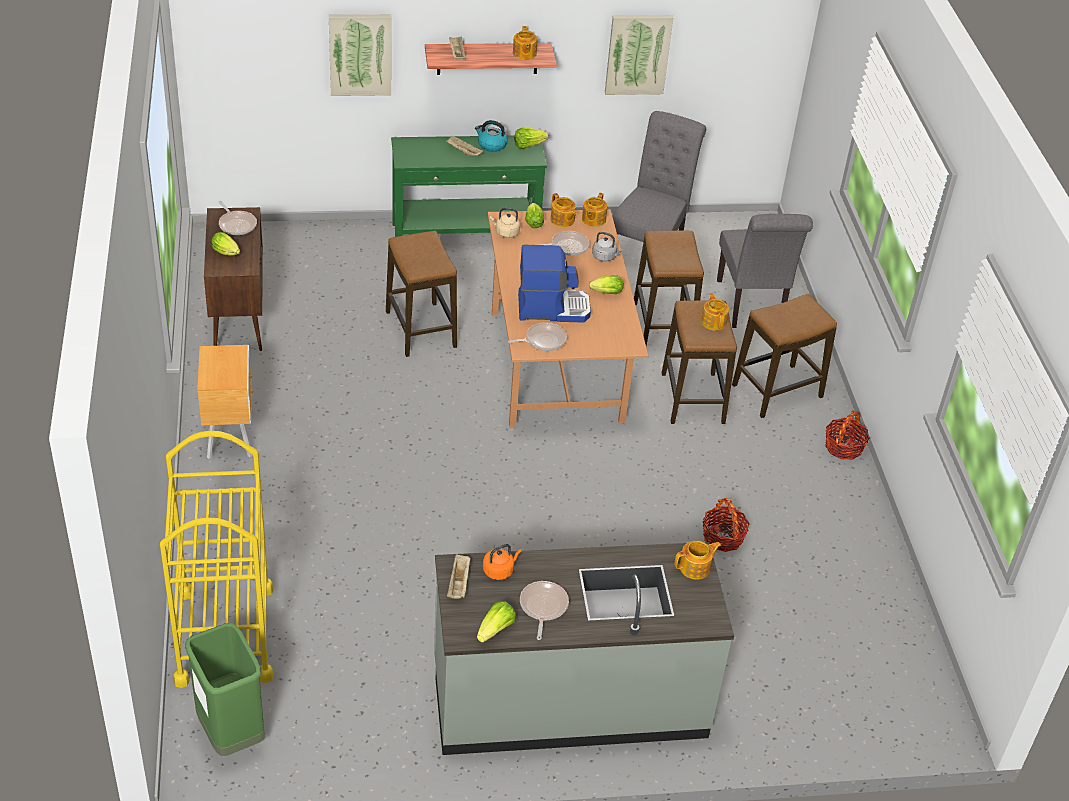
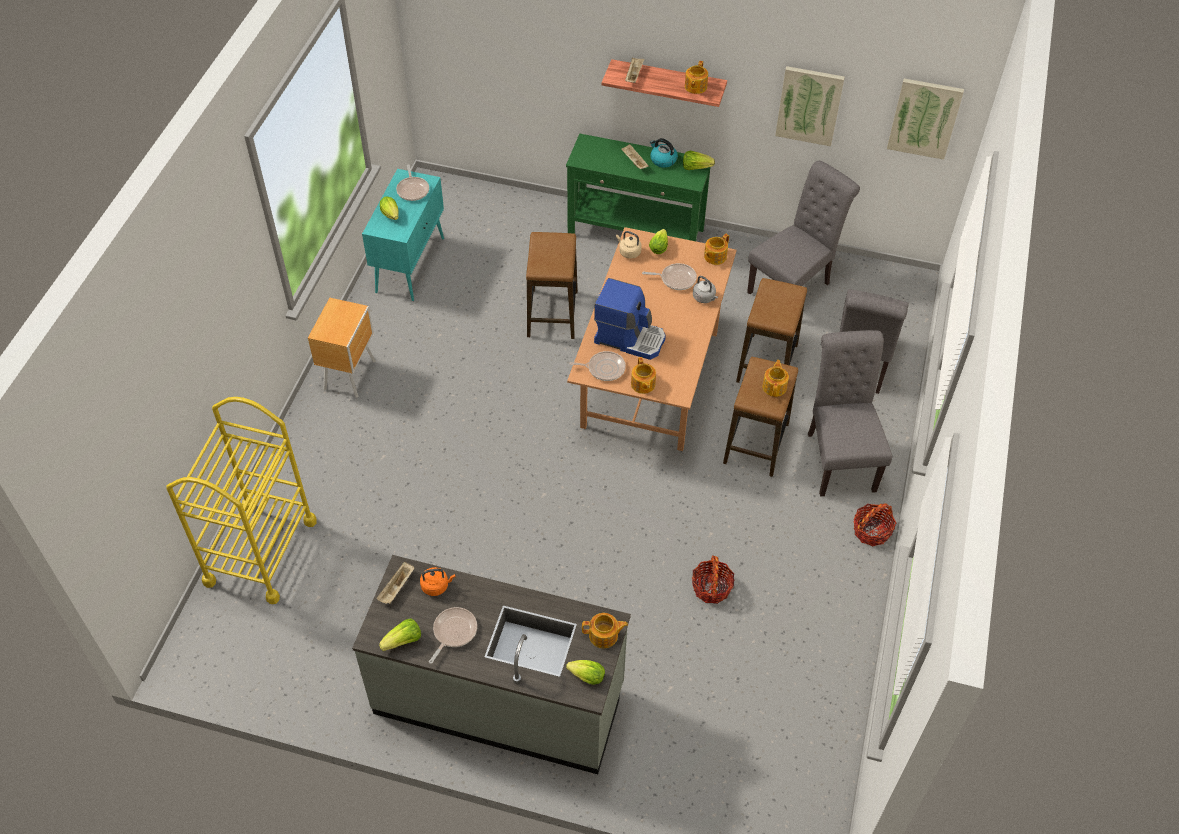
camera: 25 degrees right, 10 degrees up
green trash can [185,623,264,756] -> none
brown cabinet [204,207,263,351] -> turquoise cabinet [362,169,444,301]
picture [329,14,391,96] -> picture moved to [887,78,964,160]
teapot [551,193,577,227] -> teapot moved to [631,357,656,394]
lettuce [589,275,623,294] -> lettuce moved to [566,660,605,685]
stool [732,294,837,418] -> grey chair [808,330,892,497]

